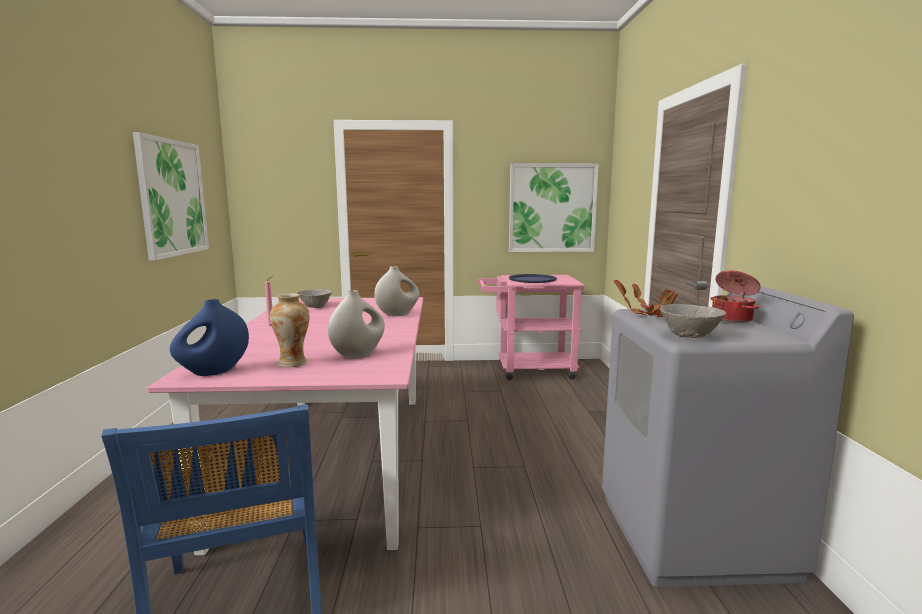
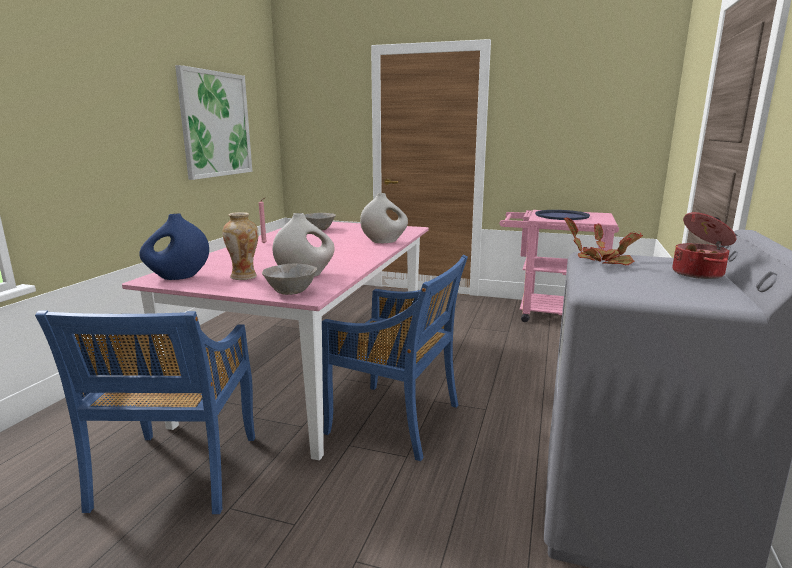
camera: 20 degrees right, 5 degrees up
picture [509,163,599,252] -> none
grey bowl [660,304,726,338] -> grey bowl moved to [262,264,317,295]
none -> blue chair [322,255,468,461]

